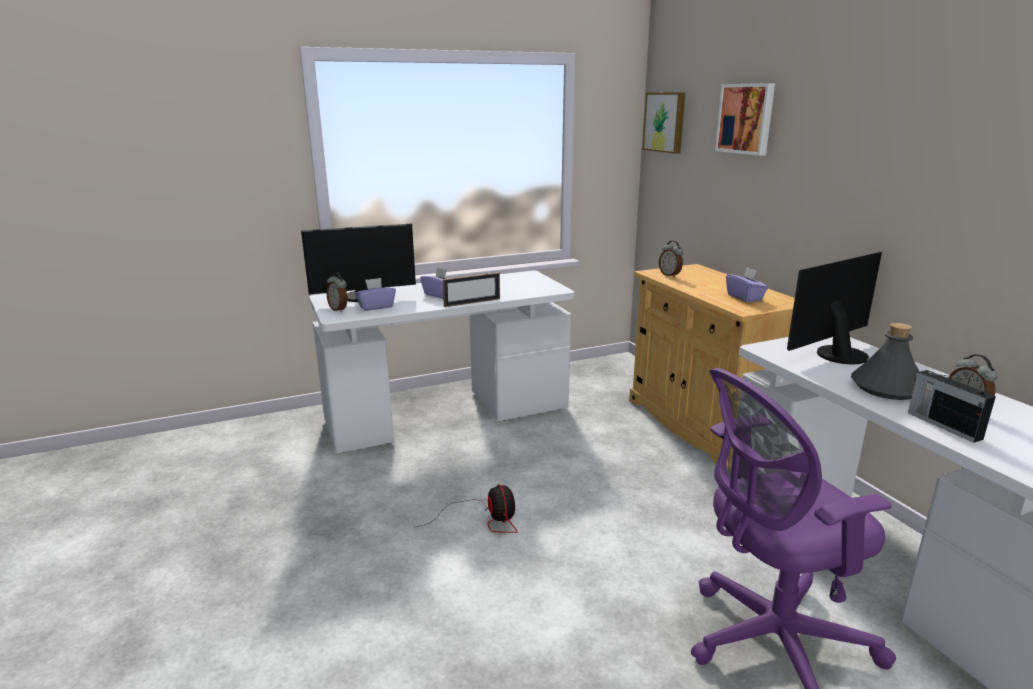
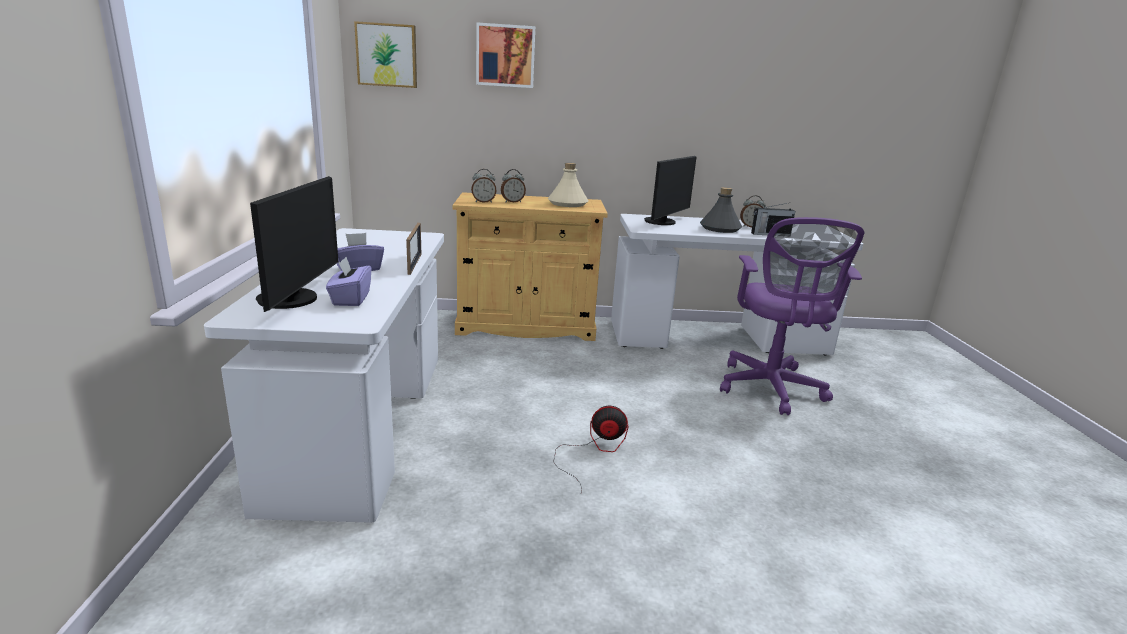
camera: 70 degrees left, 0 degrees up
alarm clock [327,272,348,312] -> alarm clock moved to [501,169,526,202]
purple tissue box [726,267,768,302] -> beige bottle [548,163,588,207]
monitor [787,252,882,364] -> monitor turned 135 degrees counterclockwise [644,156,697,225]

